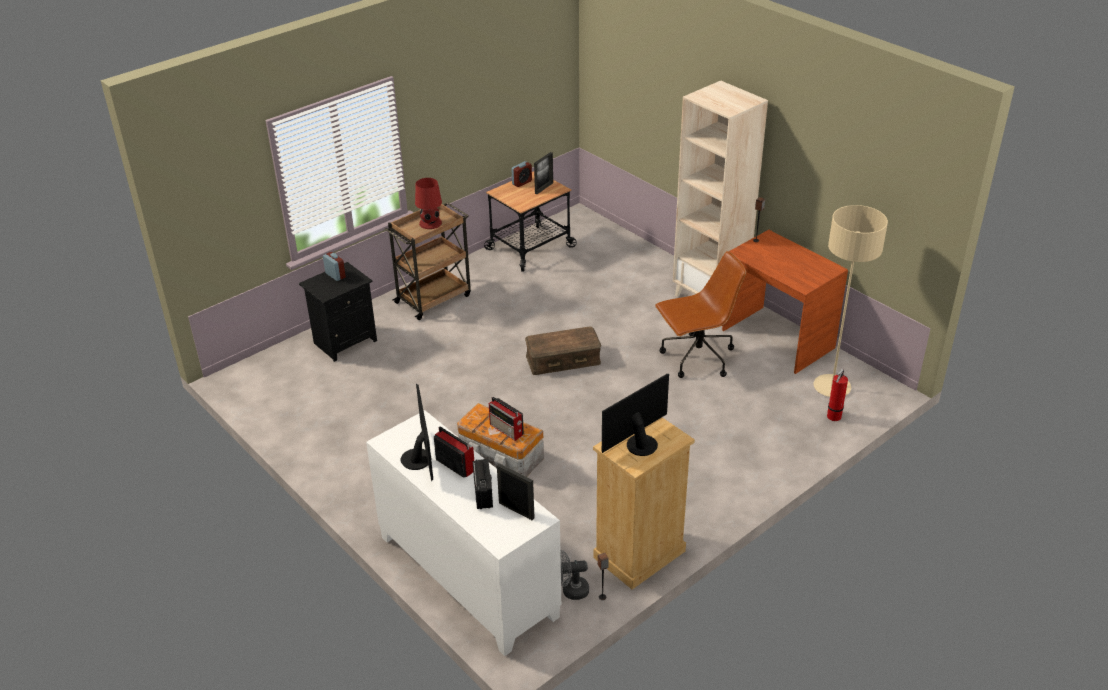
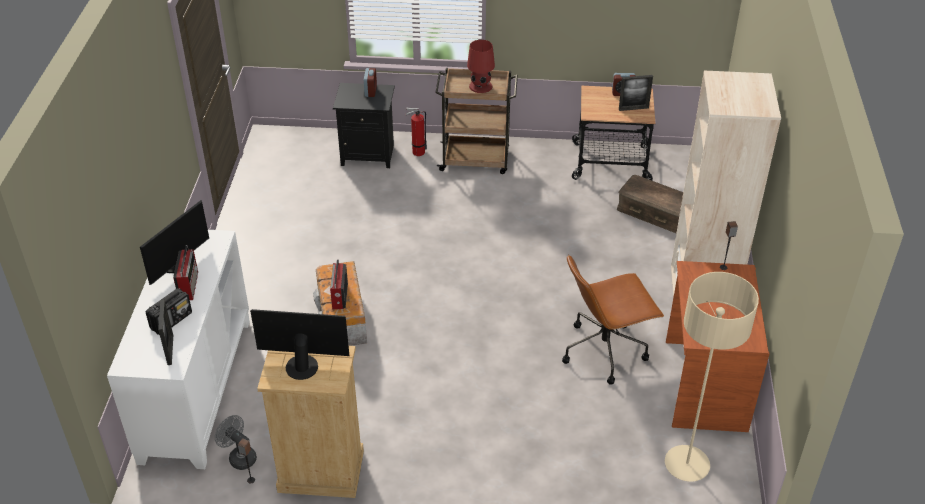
camera: 45 degrees right, 5 degrees up
brown storage box [525,327,601,375] -> brown storage box moved to [617,175,683,233]
brown office chair [655,251,747,378] -> brown office chair turned 135 degrees clockwise [562,254,664,385]
fire extinguisher [827,369,848,421] -> fire extinguisher moved to [405,108,427,156]

